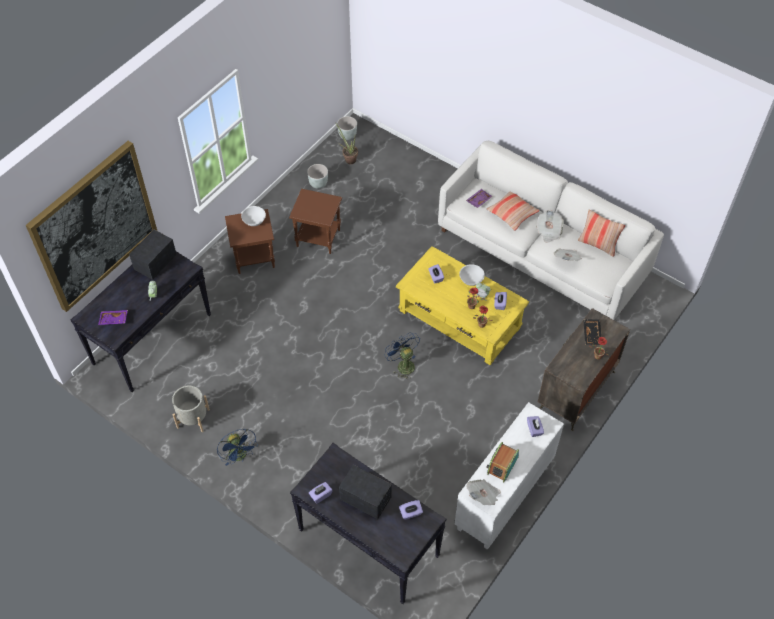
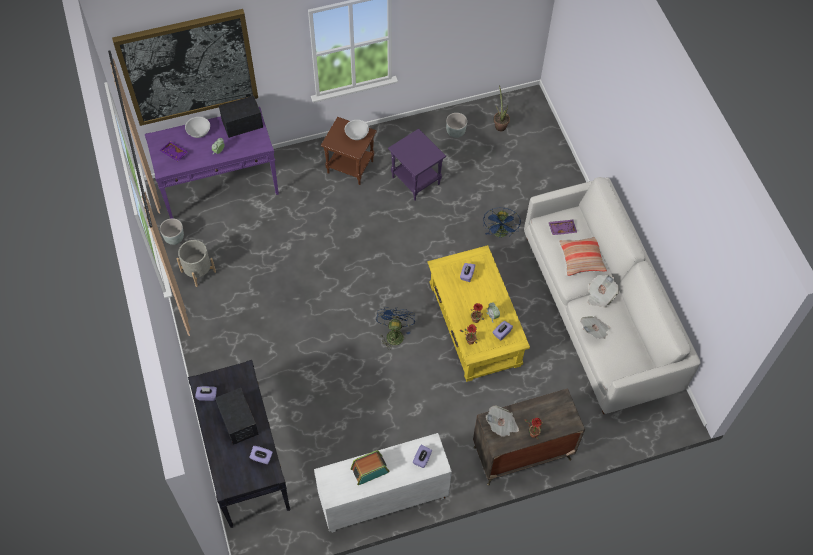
camera: 35 degrees right, 5 degrees up
black console table [71,251,211,392] -> purple console table [145,107,279,219]
blue fan [217,429,258,466] -> blue fan moved to [483,208,521,238]
brown side table [289,189,342,254] -> purple side table [388,129,446,201]
grey planter [337,116,357,140] -> grey planter moved to [160,218,184,245]
white bowl [459,264,485,286] -> white bowl moved to [185,117,210,138]
newspaper [466,479,501,505] -> newspaper moved to [486,405,519,437]
pillow [578,210,625,257] -> none
black tray [583,319,601,345] -> none

